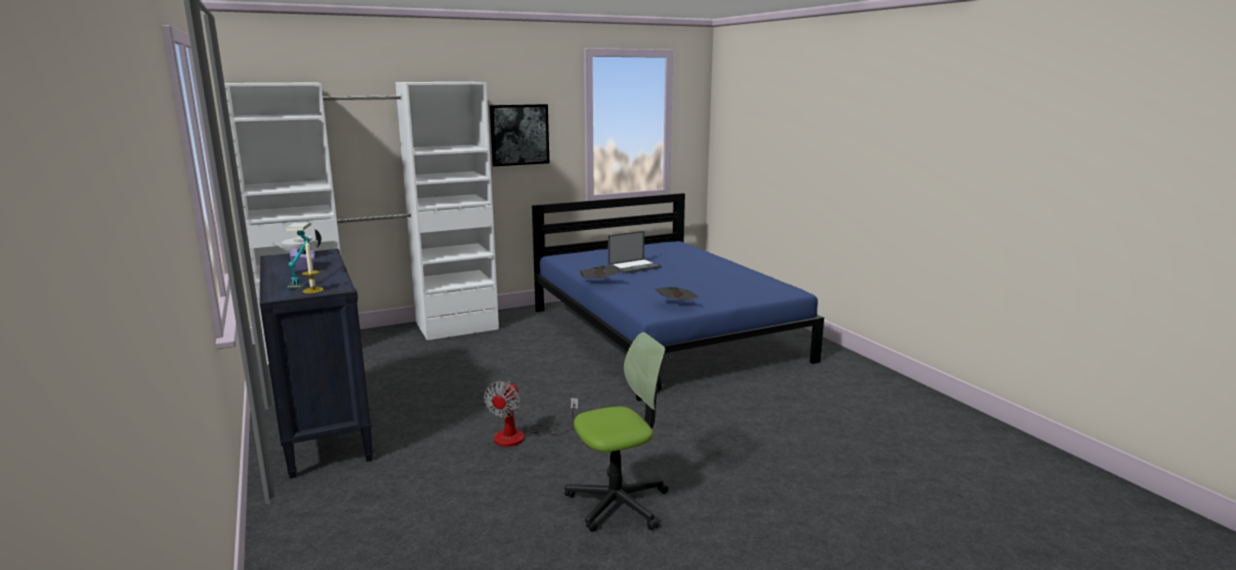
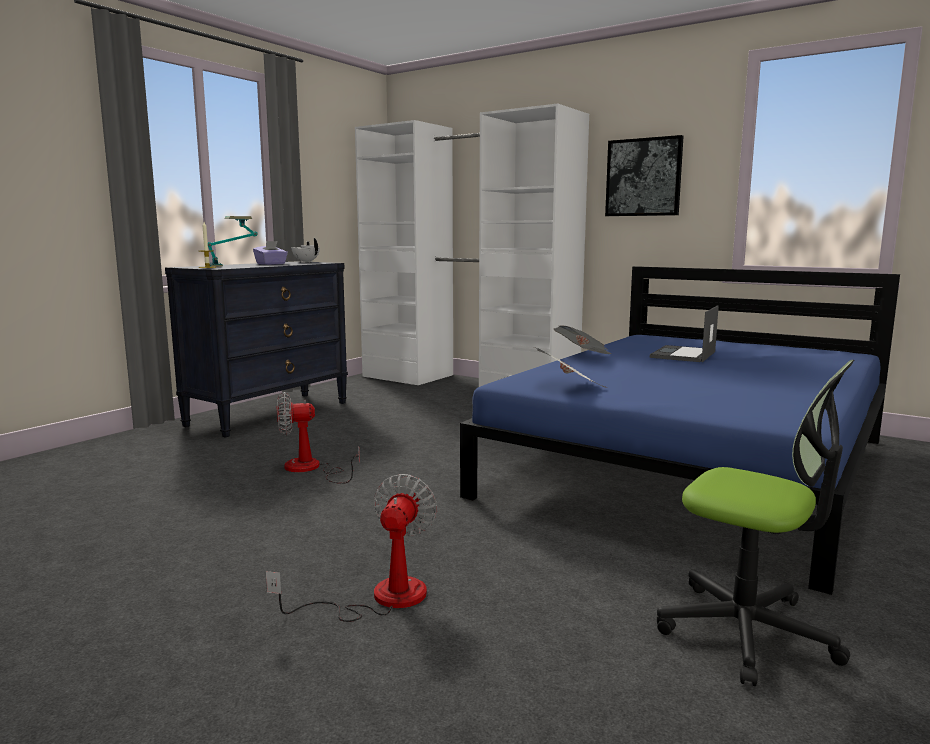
camera: 60 degrees right, 5 degrees down
office chair [565,332,668,532] -> office chair moved to [657,360,854,686]
laptop [608,231,662,274] -> laptop turned 90 degrees clockwise [650,306,719,362]
none -> fan [266,474,437,622]

